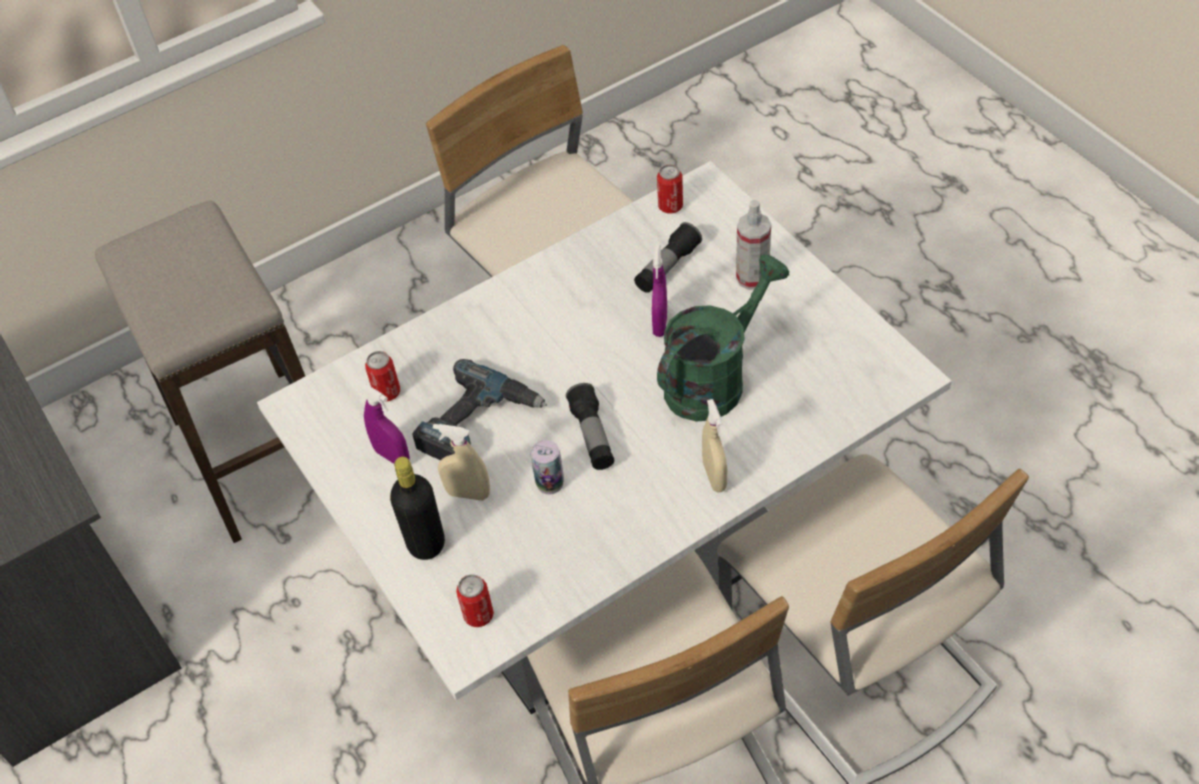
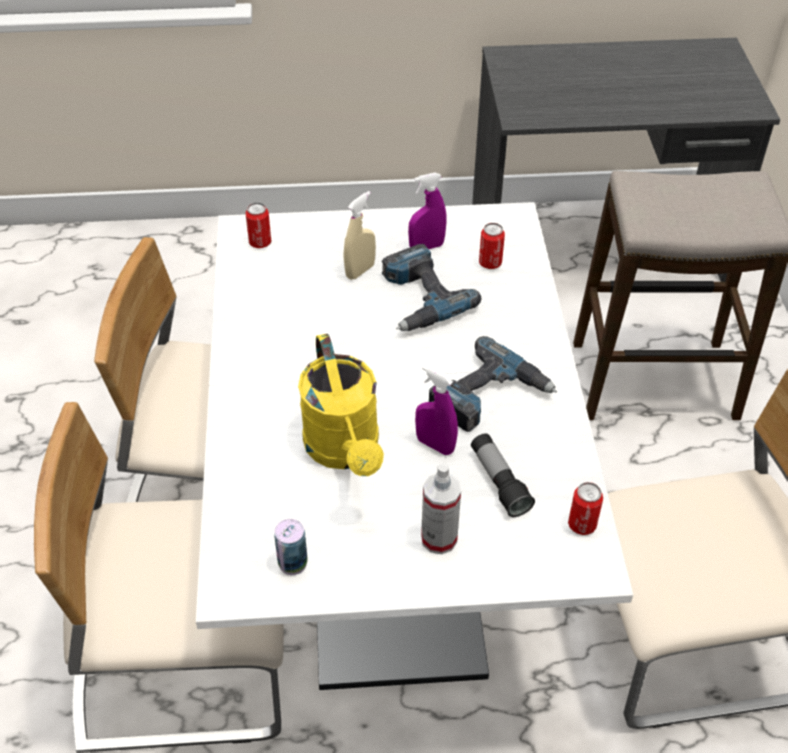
camera: 115 degrees right, 5 degrees down
black bottle [390,457,445,560] -> none
can [531,440,564,495] -> can moved to [274,519,308,575]
flashlight [566,383,614,470] -> none
green watering can [657,254,789,421] -> yellow watering can [298,333,384,476]
beige spray bottle [702,399,727,492] -> none
none -> power drill [429,336,557,432]

